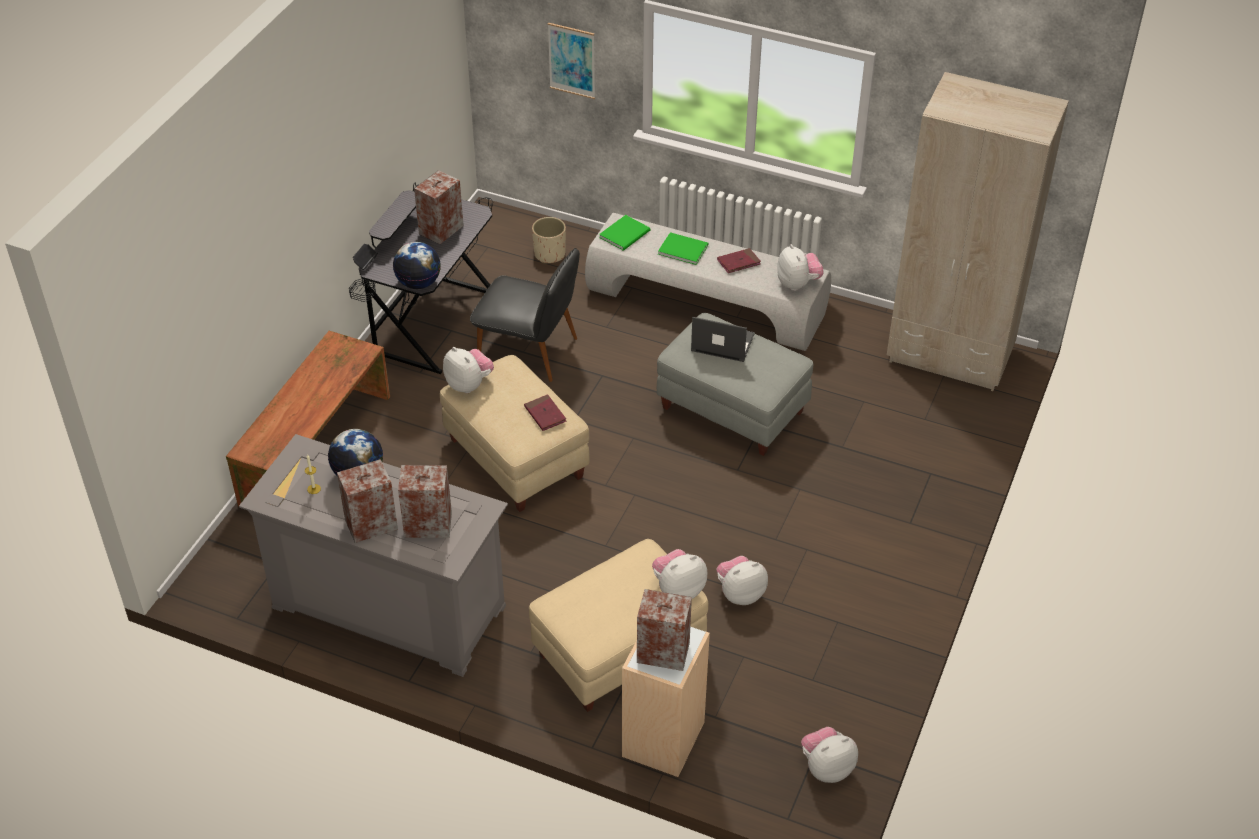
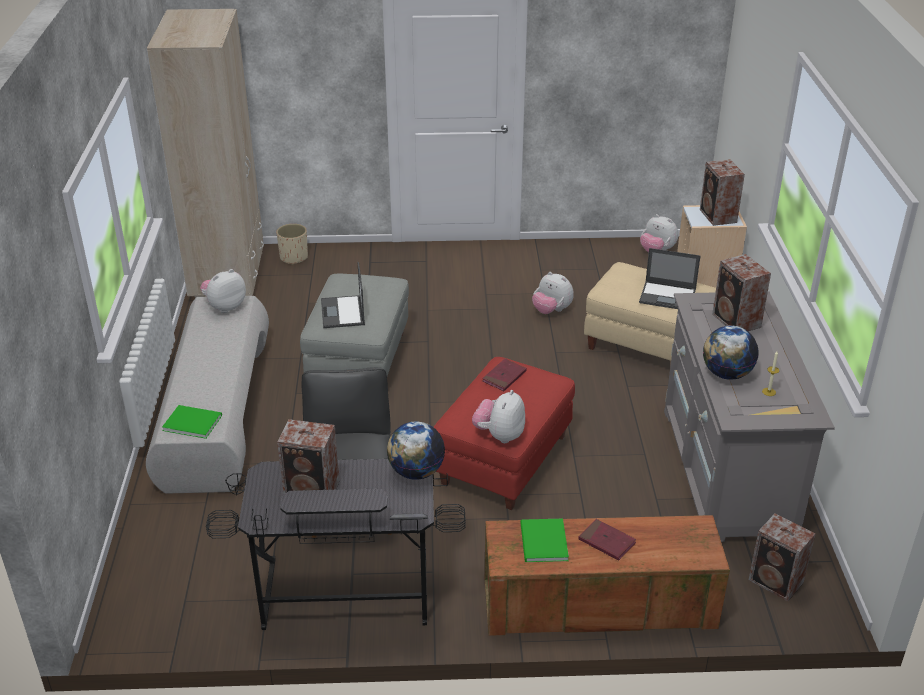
camera: 115 degrees left, 10 degrees down
speaker [337,459,398,543] -> speaker moved to [749,513,815,601]
beige ottoman [440,355,589,512] -> red ottoman [434,357,575,510]
beige planter [532,217,566,263] -> beige planter moved to [276,224,308,265]
picture [548,23,595,99] -> none
plush toy [652,549,707,599] -> none
green book [658,232,708,265] -> green book moved to [520,519,569,562]
red book [717,248,761,273] -> red book moved to [579,519,636,561]
none -> laptop [639,248,700,309]

